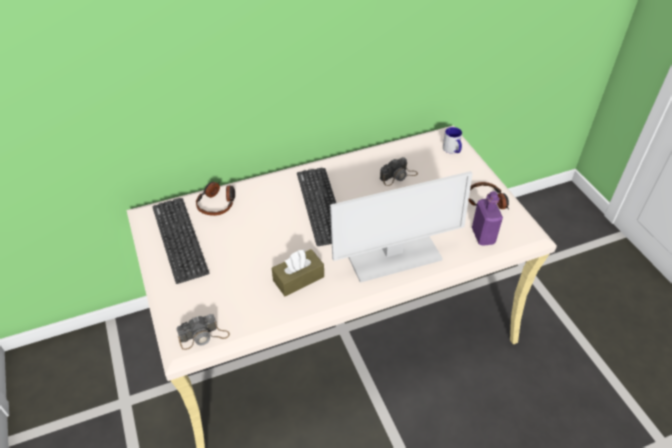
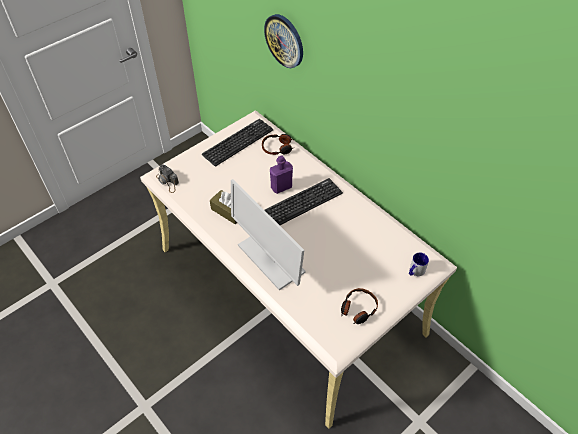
camera: 70 degrees right, 5 degrees up
camera [380,157,418,186] -> none
purple bottle [472,191,503,246] -> purple bottle moved to [270,156,293,194]
none -> wall clock [264,14,303,68]

